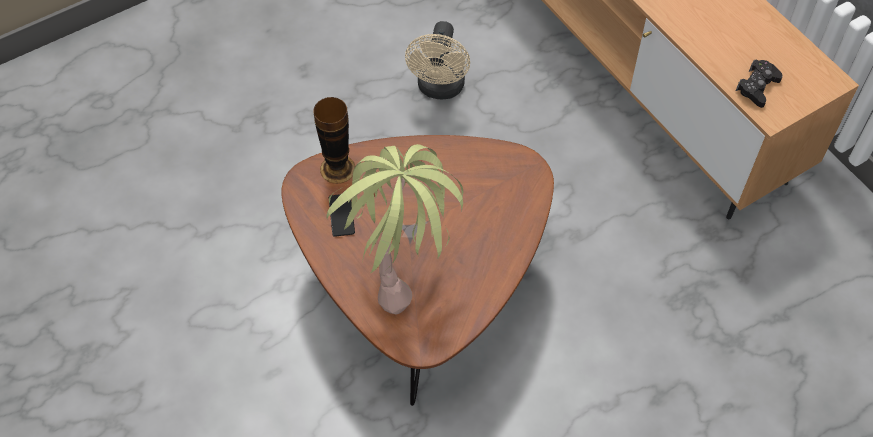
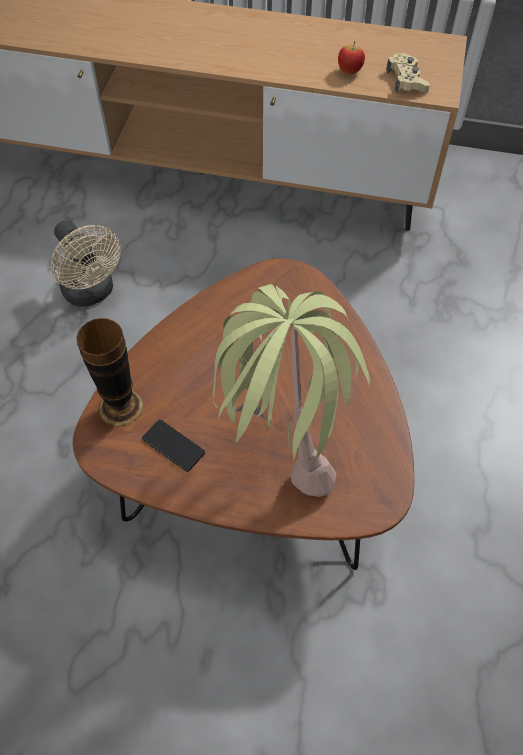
camera: 45 degrees left, 0 degrees up
black game controller [736,60,782,108] -> beige game controller [386,53,430,93]
none -> apple [338,41,365,75]

